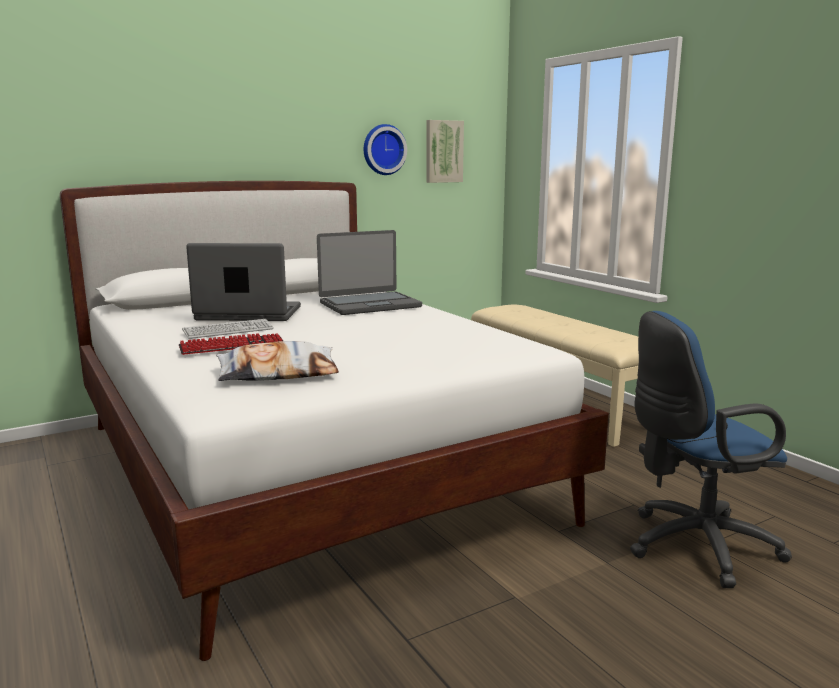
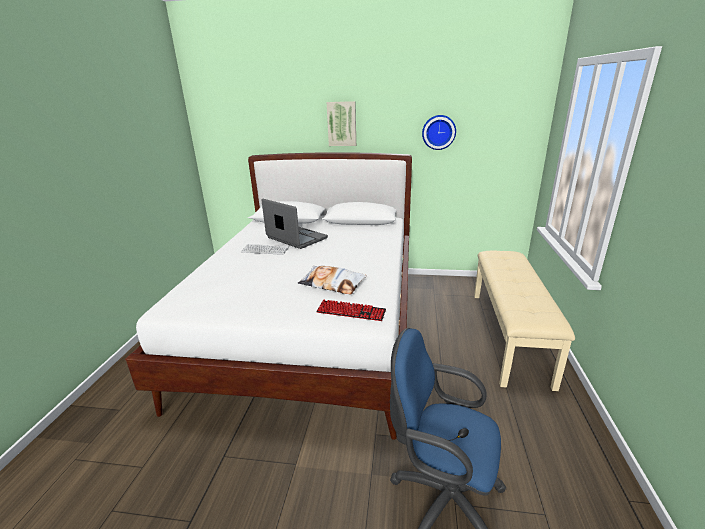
camera: 40 degrees right, 10 degrees up
keyboard [179,333,283,355] -> keyboard moved to [316,299,386,321]
pillow [216,341,339,381] -> pillow moved to [298,266,367,295]
laptop [317,230,422,315] -> none
picture [426,120,464,183] -> picture moved to [327,101,356,146]

